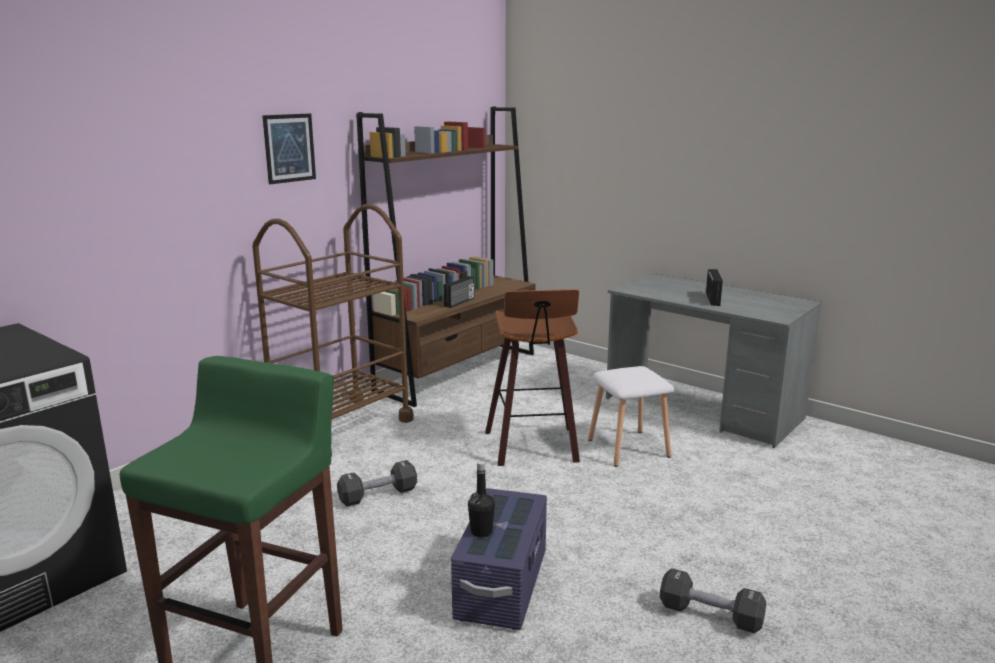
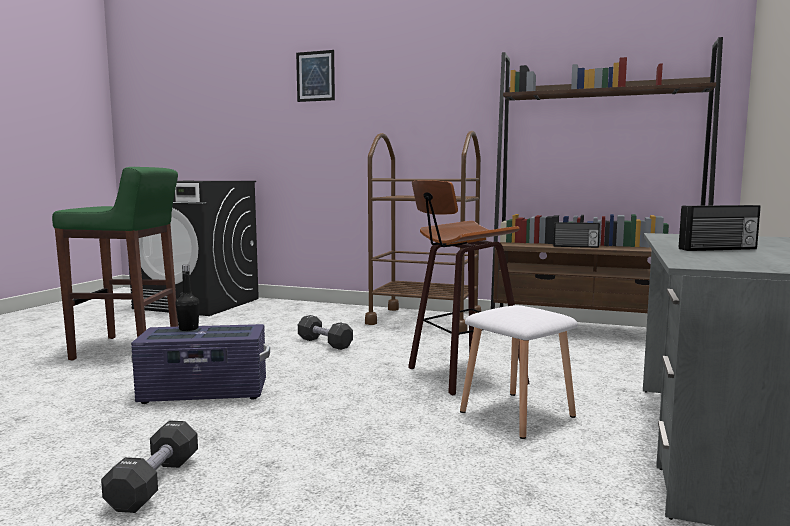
camera: 70 degrees right, 10 degrees down
picture [262,113,316,184] -> picture moved to [296,50,335,102]

